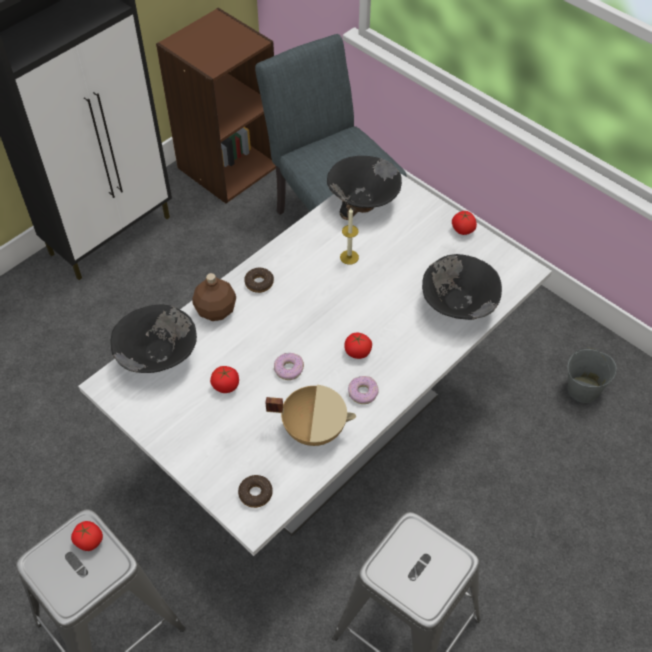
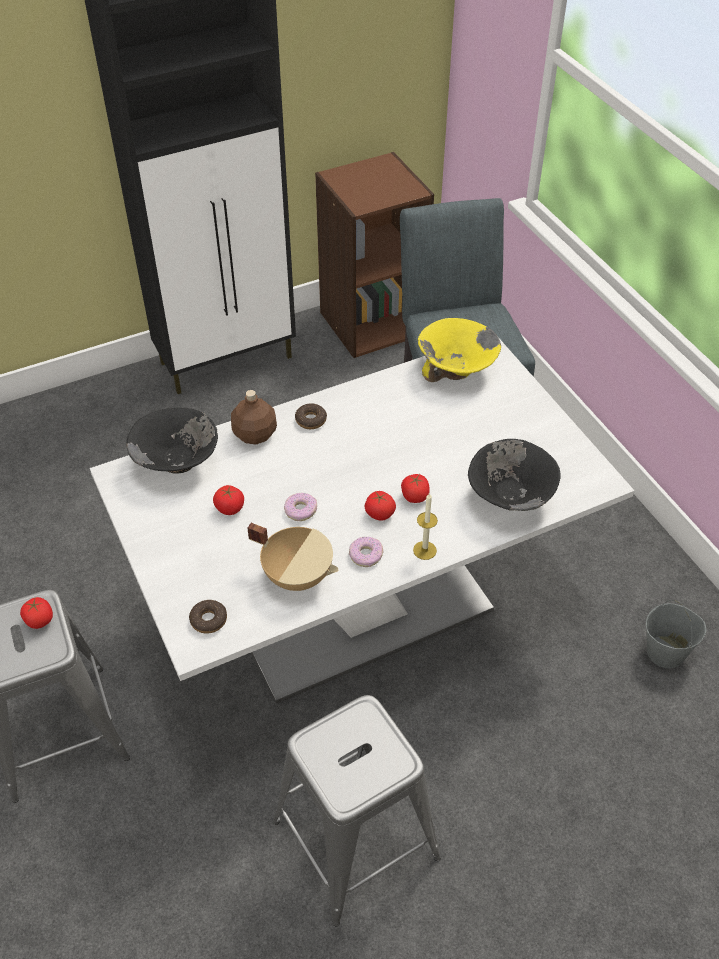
camera: 20 degrees right, 5 degrees down
black bowl [327,156,402,220] -> yellow bowl [418,318,501,382]
candle [340,208,359,265] -> candle moved to [413,493,438,560]
tomato [452,211,477,235] -> tomato moved to [401,474,430,503]

